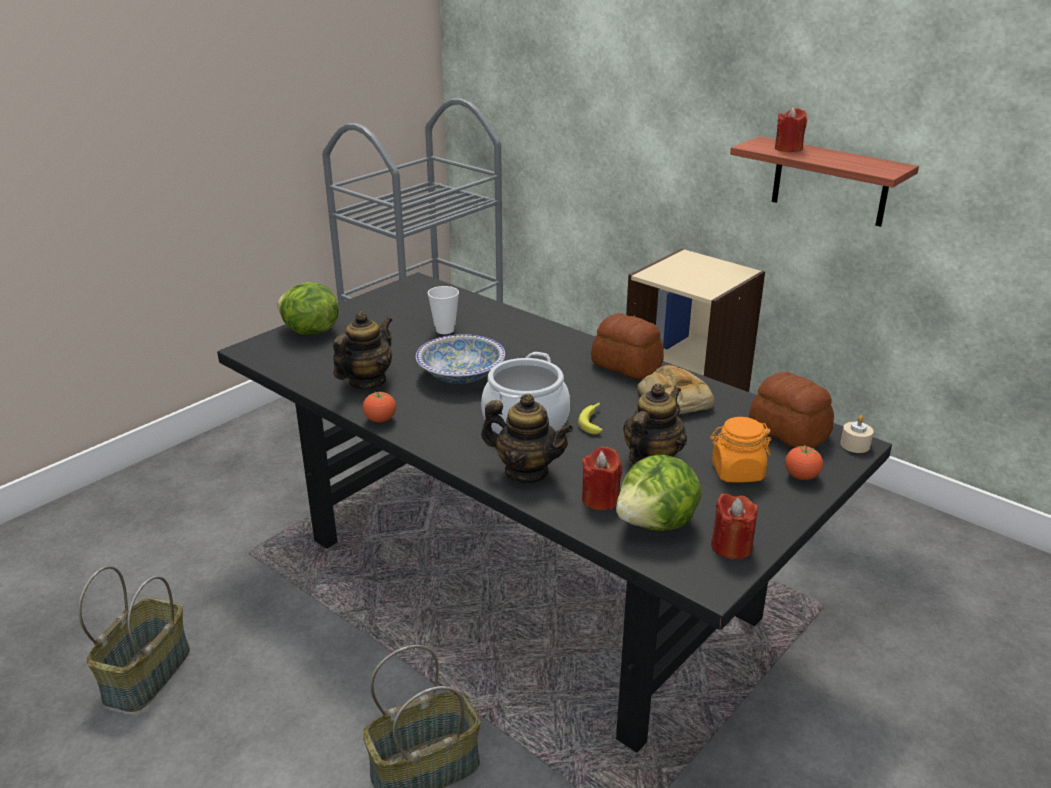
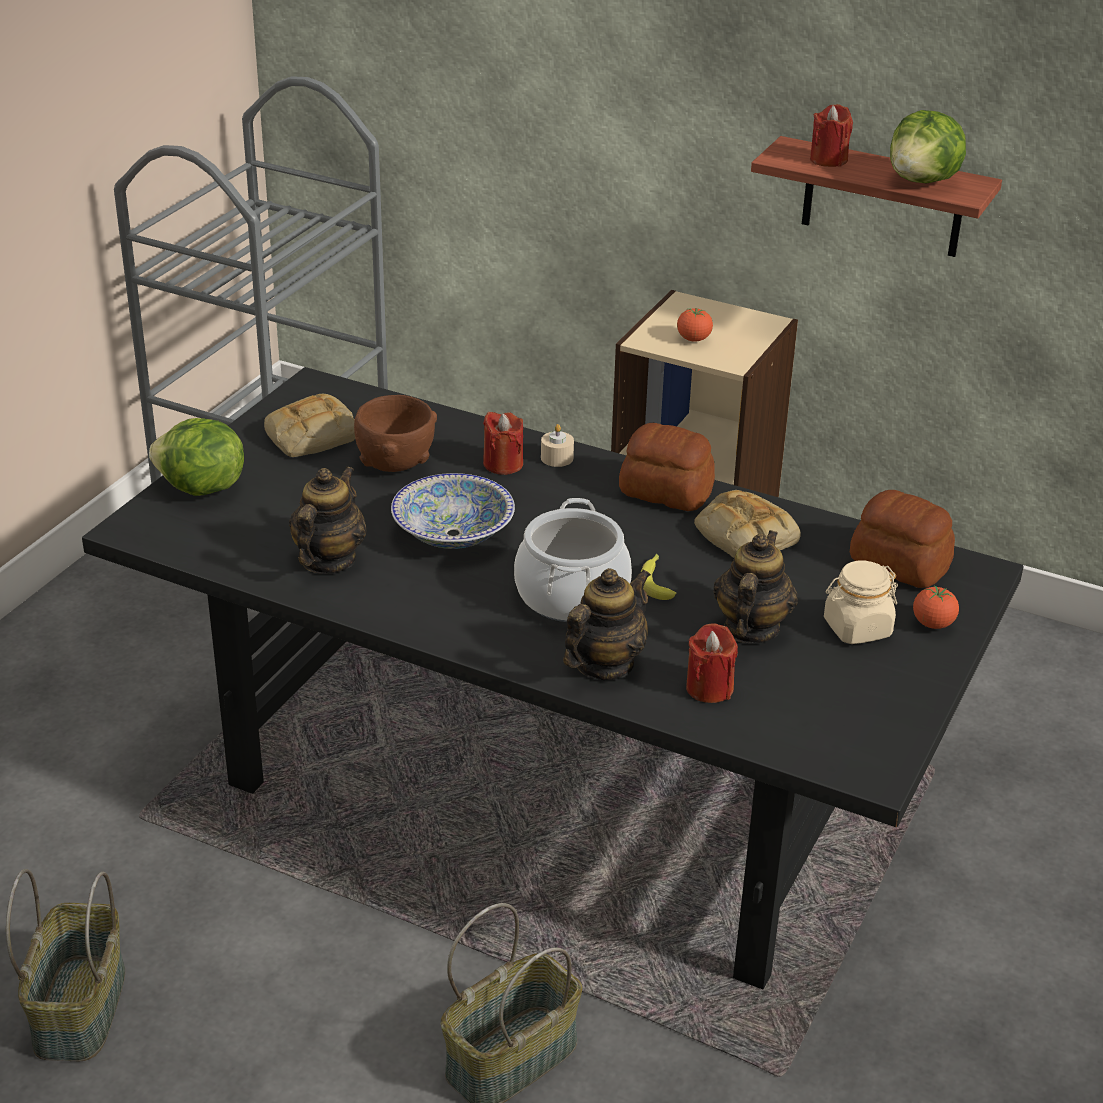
camera: 15 degrees left, 5 degrees up
tomato [363,392,396,422] -> tomato moved to [677,308,713,342]
cup [428,286,459,334] -> brown bowl [354,395,437,472]
teapot [481,393,574,483] -> teapot turned 60 degrees counterclockwise [563,568,651,680]
lettuce [616,455,702,531] -> lettuce moved to [890,110,966,184]
orange jar [710,417,771,483] -> beige jar [824,561,898,644]
red candle [711,493,758,560] -> red candle moved to [483,412,523,475]
beige candle [840,415,874,453] -> beige candle moved to [541,424,574,467]
none -> bread [264,394,355,457]

